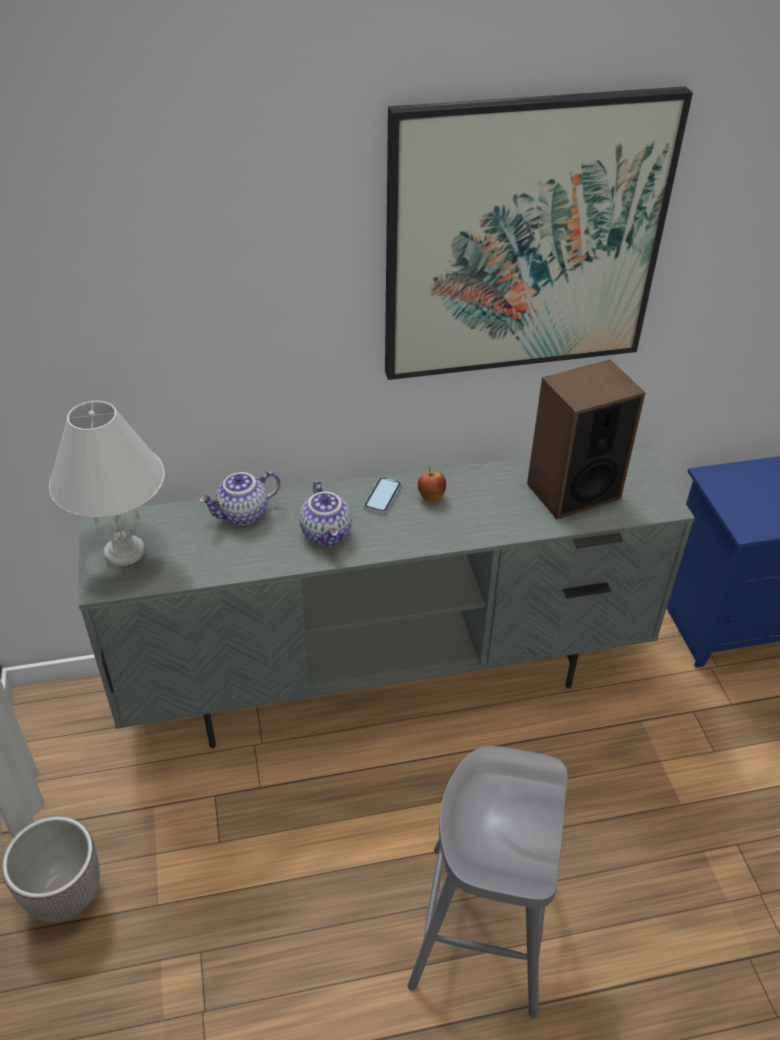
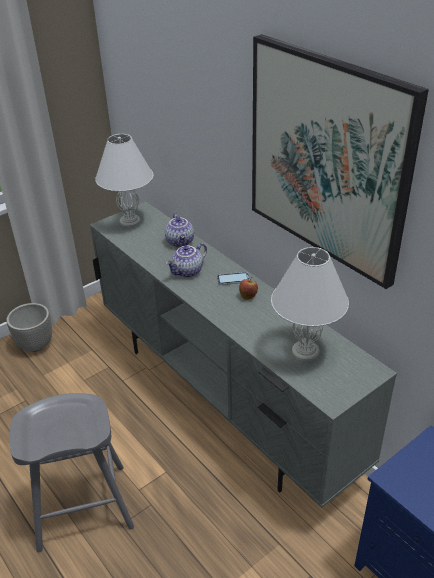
camera: 65 degrees right, 5 degrees down
teapot [199,471,280,525] -> teapot turned 135 degrees counterclockwise [165,213,194,247]
speaker [527,360,646,519] -> white table lamp [271,247,349,361]

